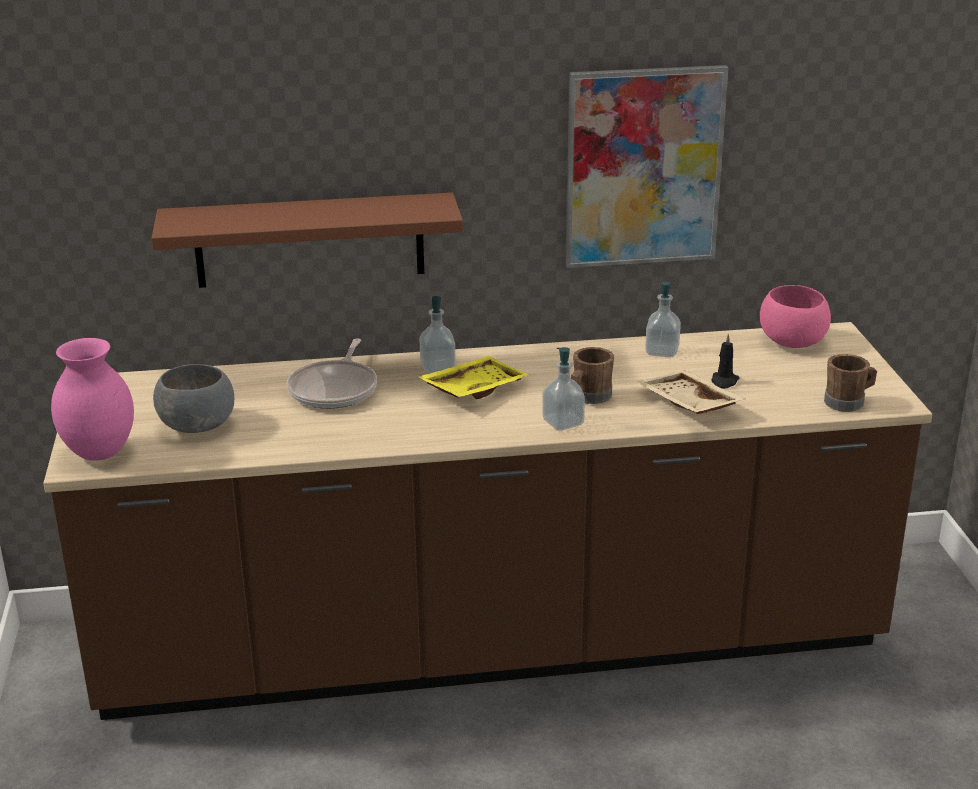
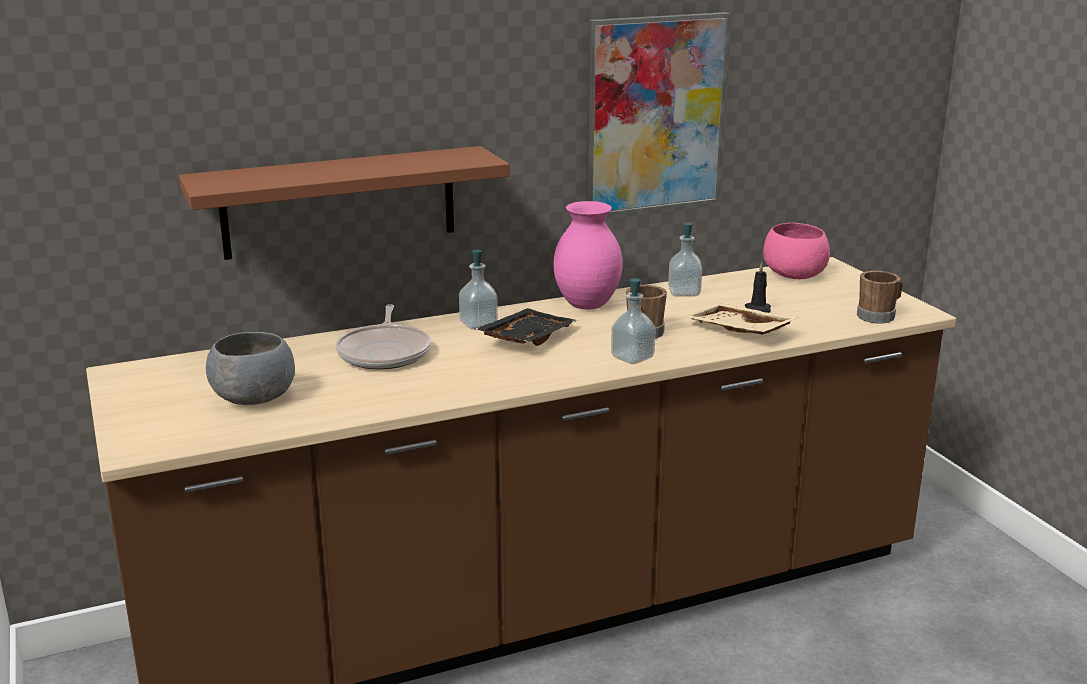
camera: 15 degrees left, 5 degrees down
pink vase [51,338,134,461] -> pink vase moved to [553,201,623,310]
yellow tray [418,356,530,399] -> black tray [475,308,578,346]

